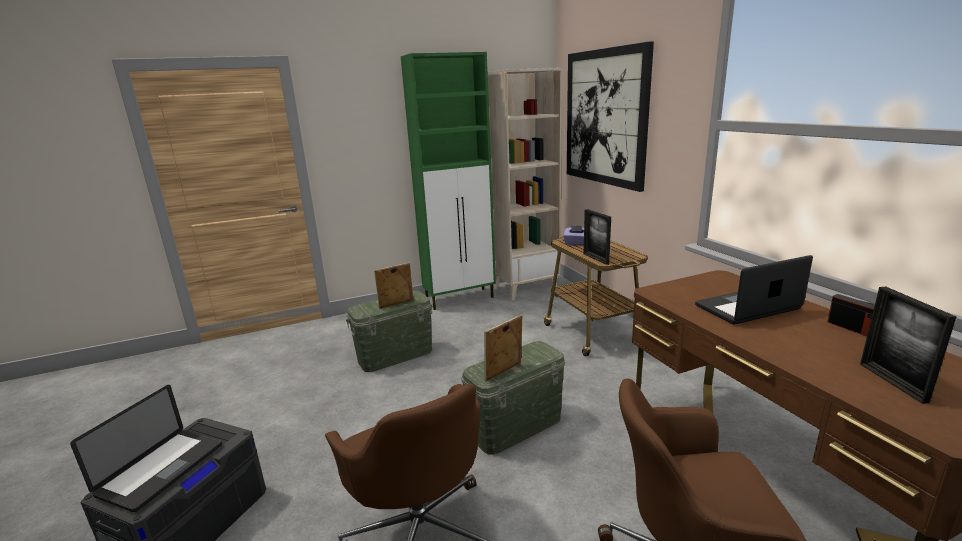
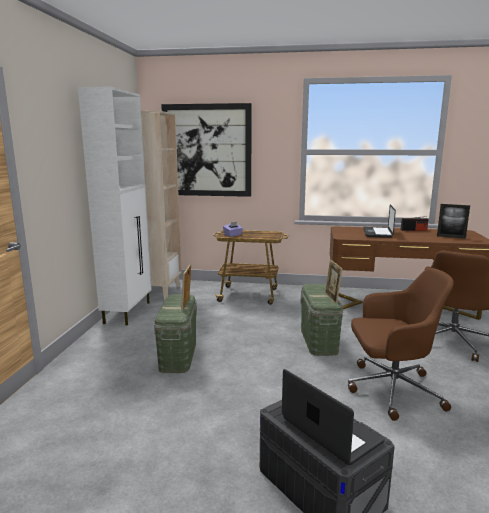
camera: 60 degrees left, 5 degrees down
green cabinet [401,52,496,310] -> white cabinet [78,86,152,325]
picture frame [584,209,611,265] -> none

